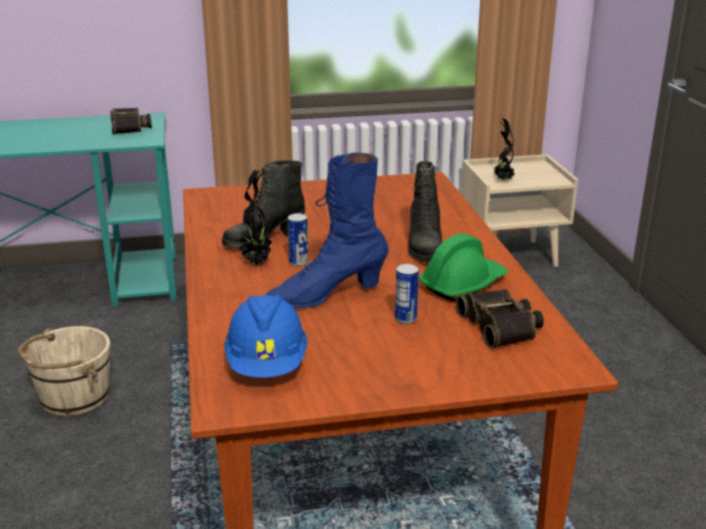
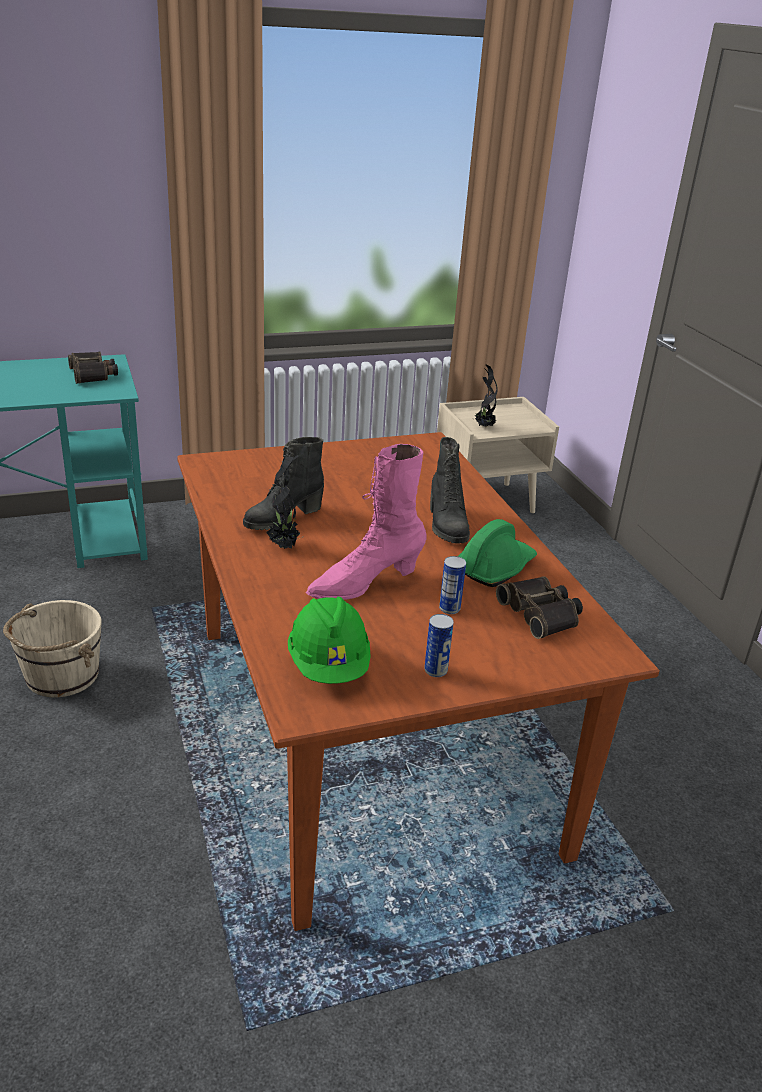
camera: 10 degrees left, 5 degrees up
blue hard hat [224,295,308,378] -> green hard hat [288,596,371,684]
blue boot [265,152,388,308] -> pink boot [306,444,426,599]
can [288,213,308,267] -> can moved to [424,614,454,677]

